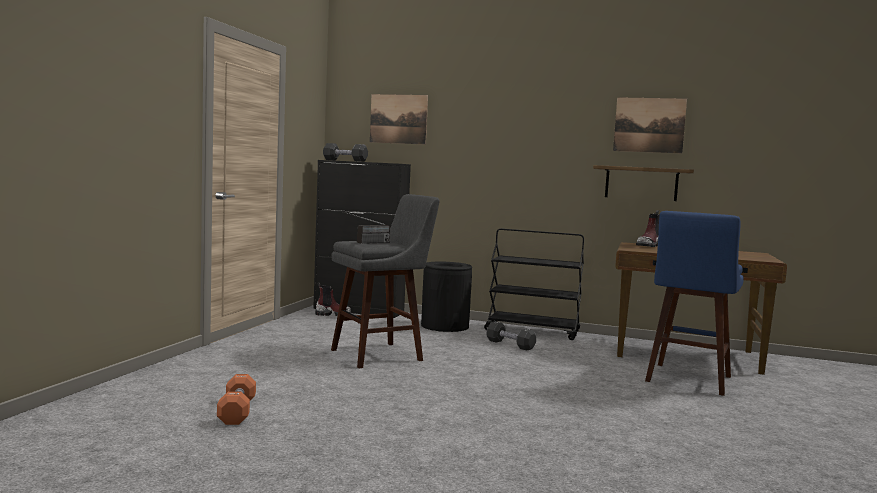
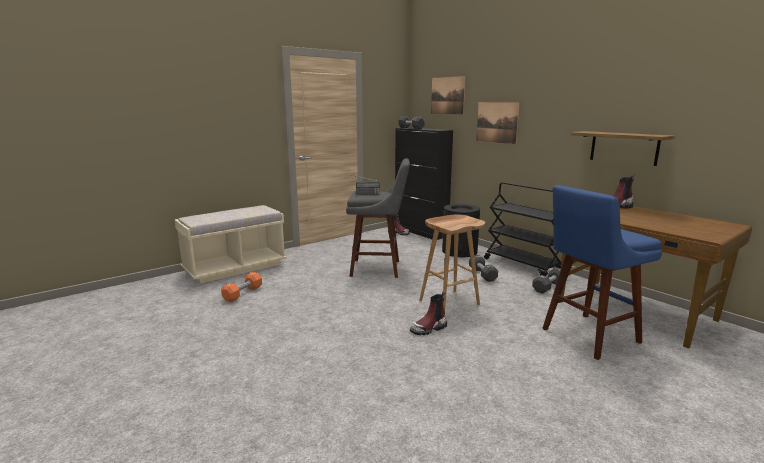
camera: 35 degrees right, 10 degrees up
picture [613,97,687,153] -> picture moved to [476,102,520,144]
none -> beige bench [175,205,286,284]
none -> boot [410,291,447,335]
none -> brown stool [419,215,485,311]
none -> black dumbbell [532,267,561,294]

